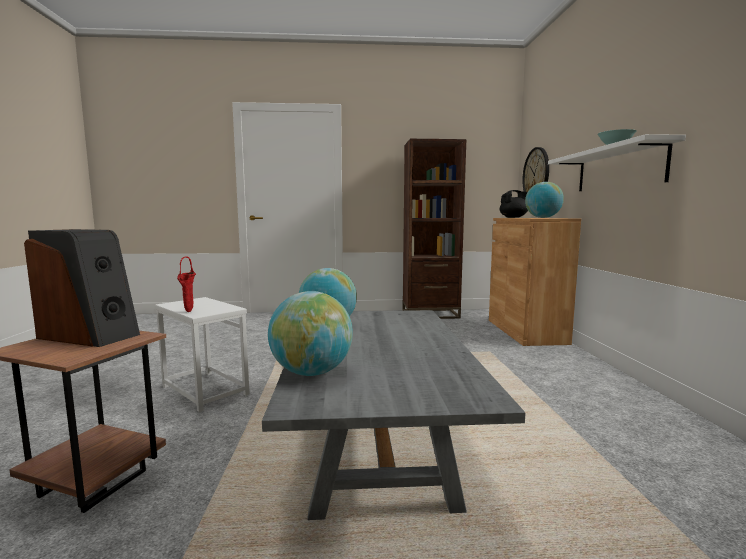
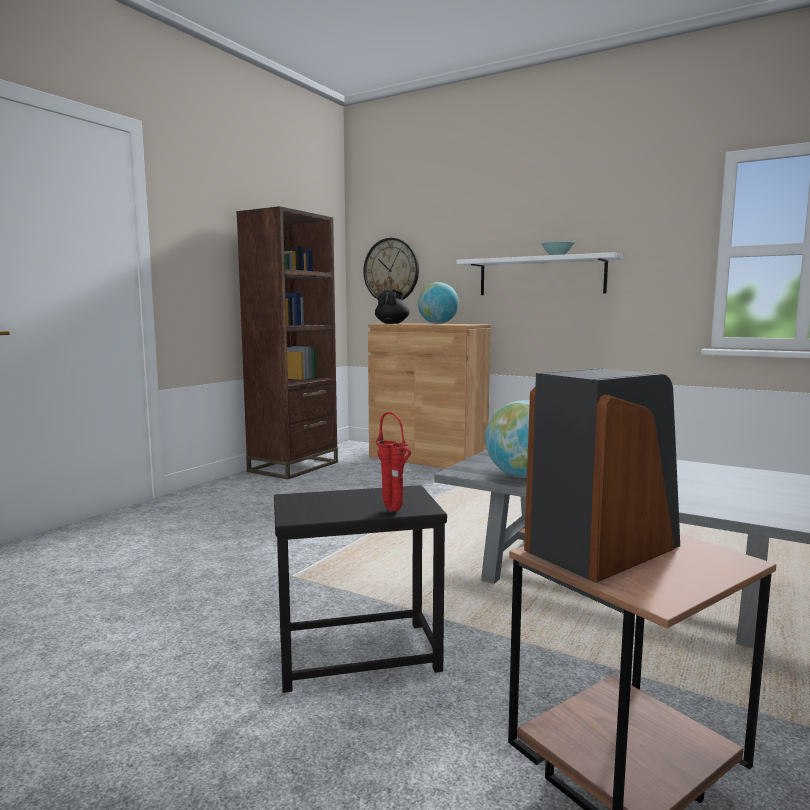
camera: 55 degrees left, 0 degrees up
white side table [155,297,250,412] -> black side table [274,485,447,693]
globe [268,291,353,376] -> none

